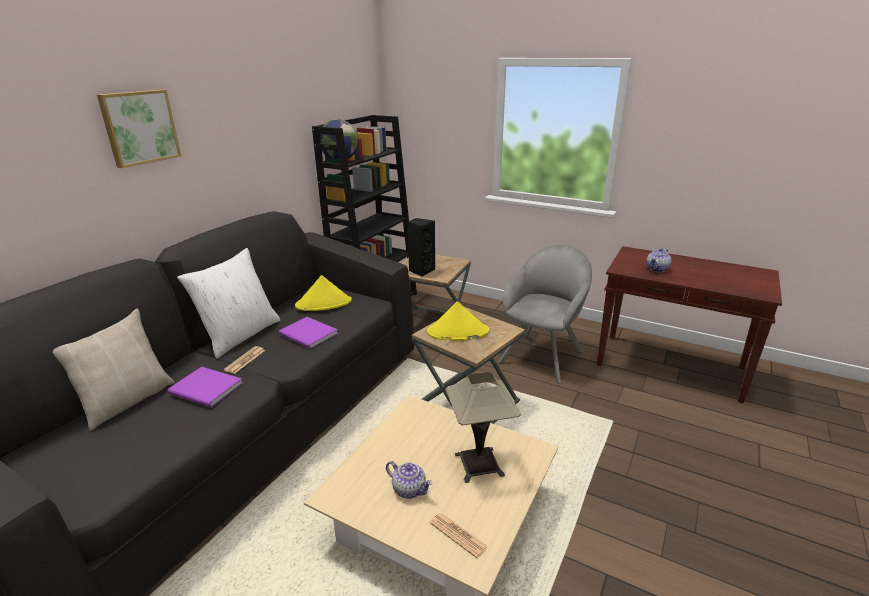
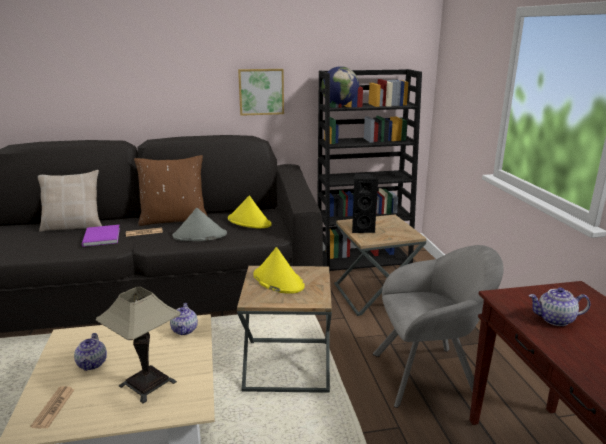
camera: 50 degrees right, 5 degrees down
picture [97,90,181,168] -> picture moved to [238,69,284,116]
white pillow [177,248,280,359] -> brown pillow [134,155,207,226]
purple book [278,317,338,349] -> grey hat [173,208,227,241]
none -> teapot [170,303,198,335]

